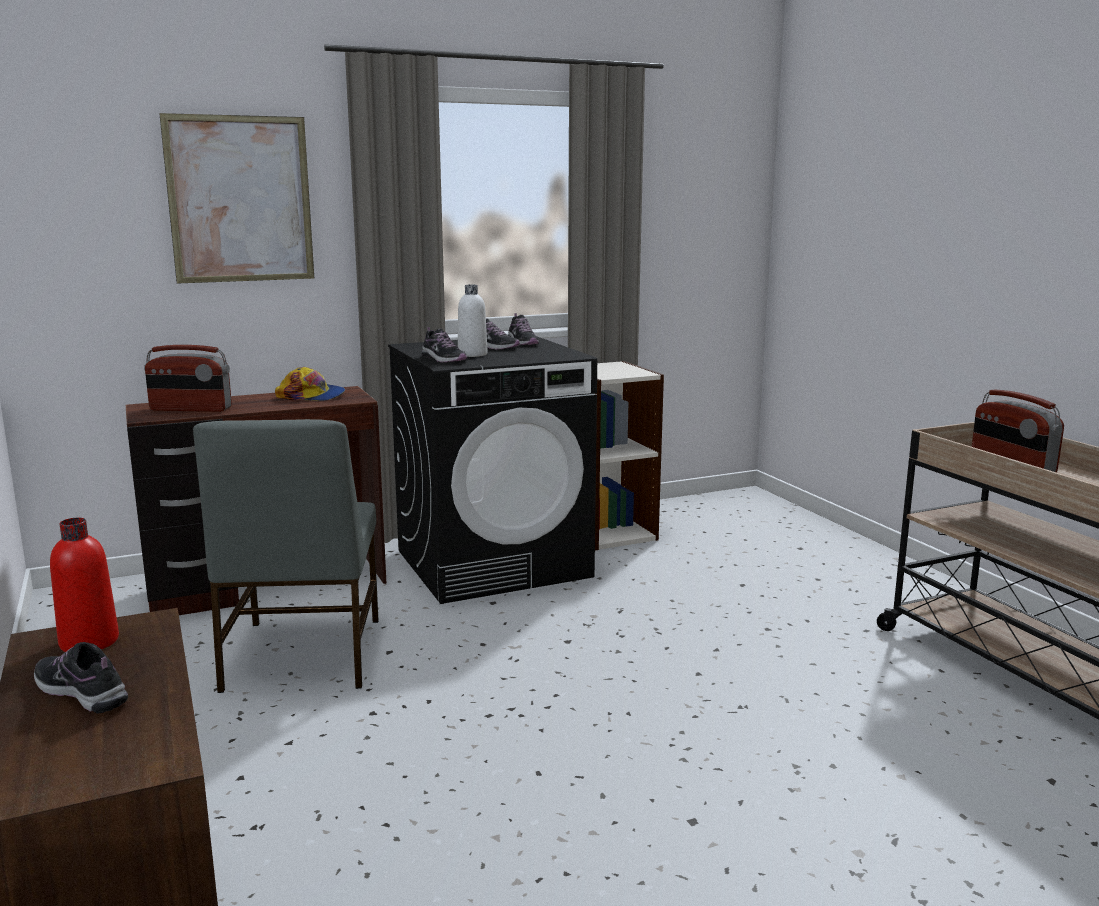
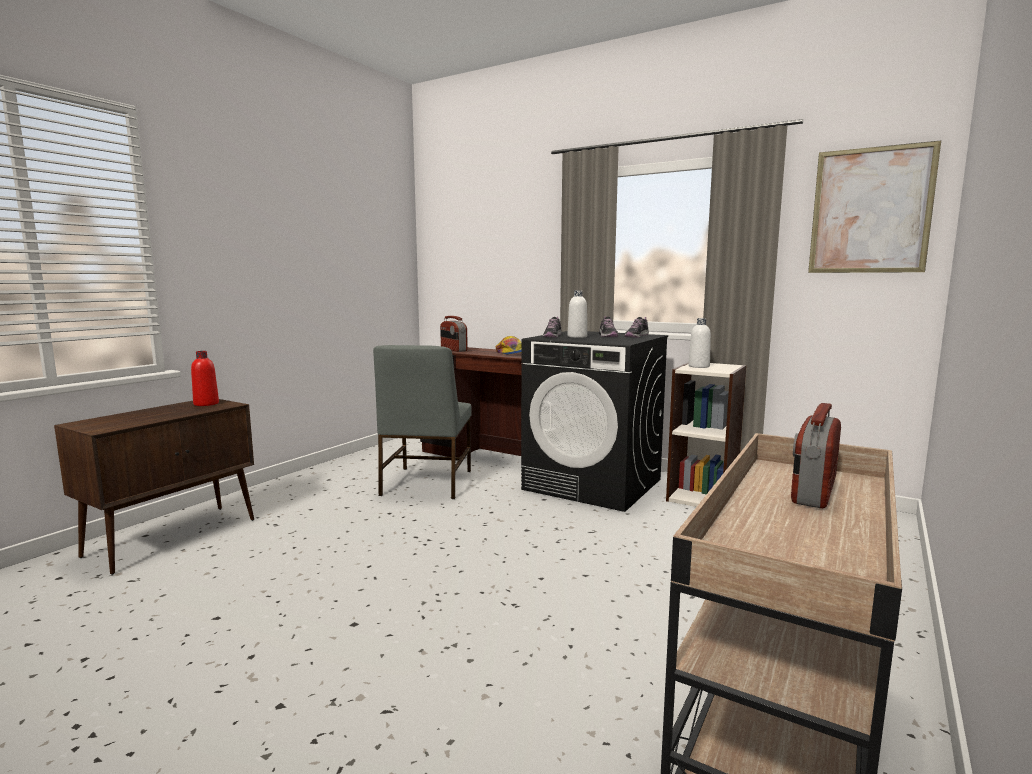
camera: 55 degrees right, 5 degrees down
shoe [34,642,128,714] -> none
picture [159,113,314,284] -> picture moved to [808,141,941,273]
grey chair [193,419,379,693] -> grey chair turned 45 degrees counterclockwise [373,345,472,499]
none -> white bottle [688,318,711,368]

